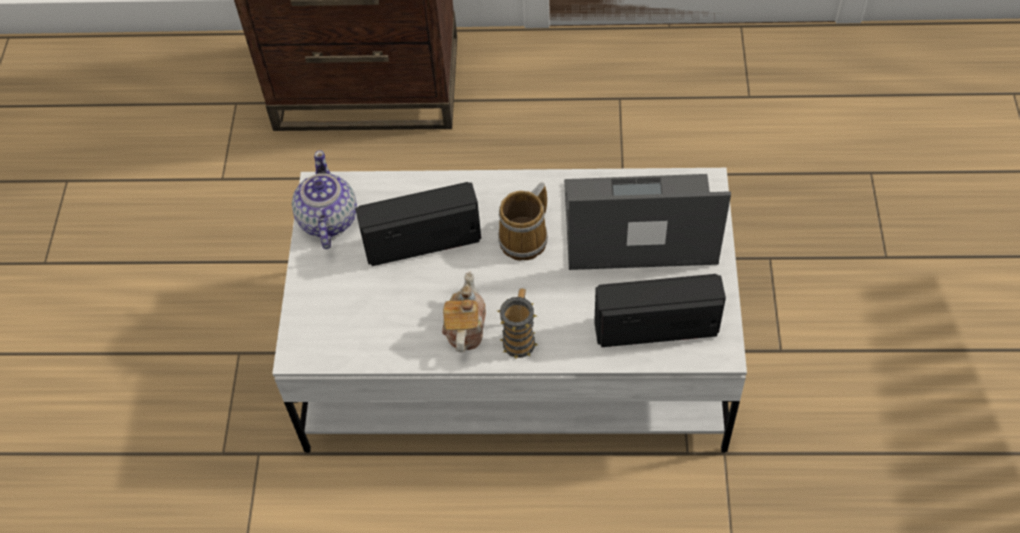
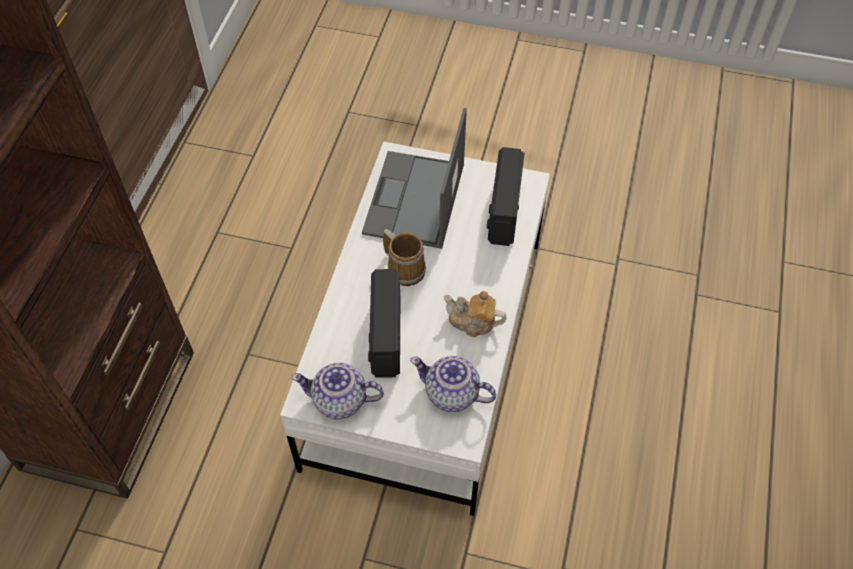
camera: 80 degrees left, 0 degrees up
mug [498,288,538,359] -> none
none -> teapot [410,356,496,412]

